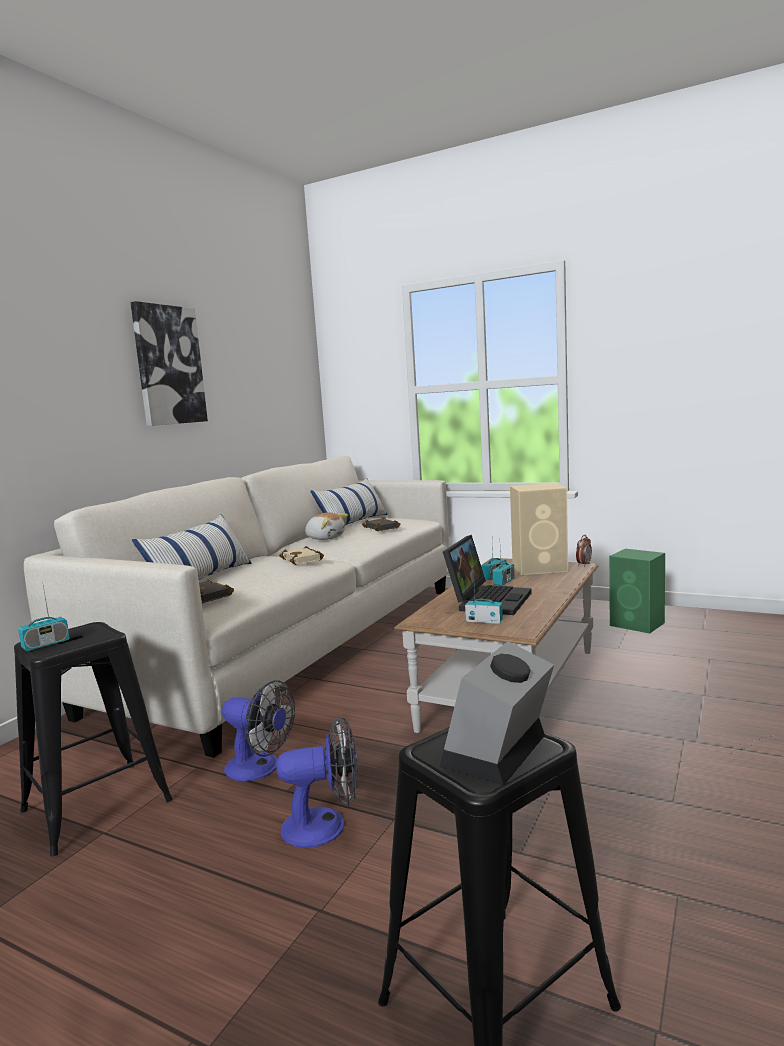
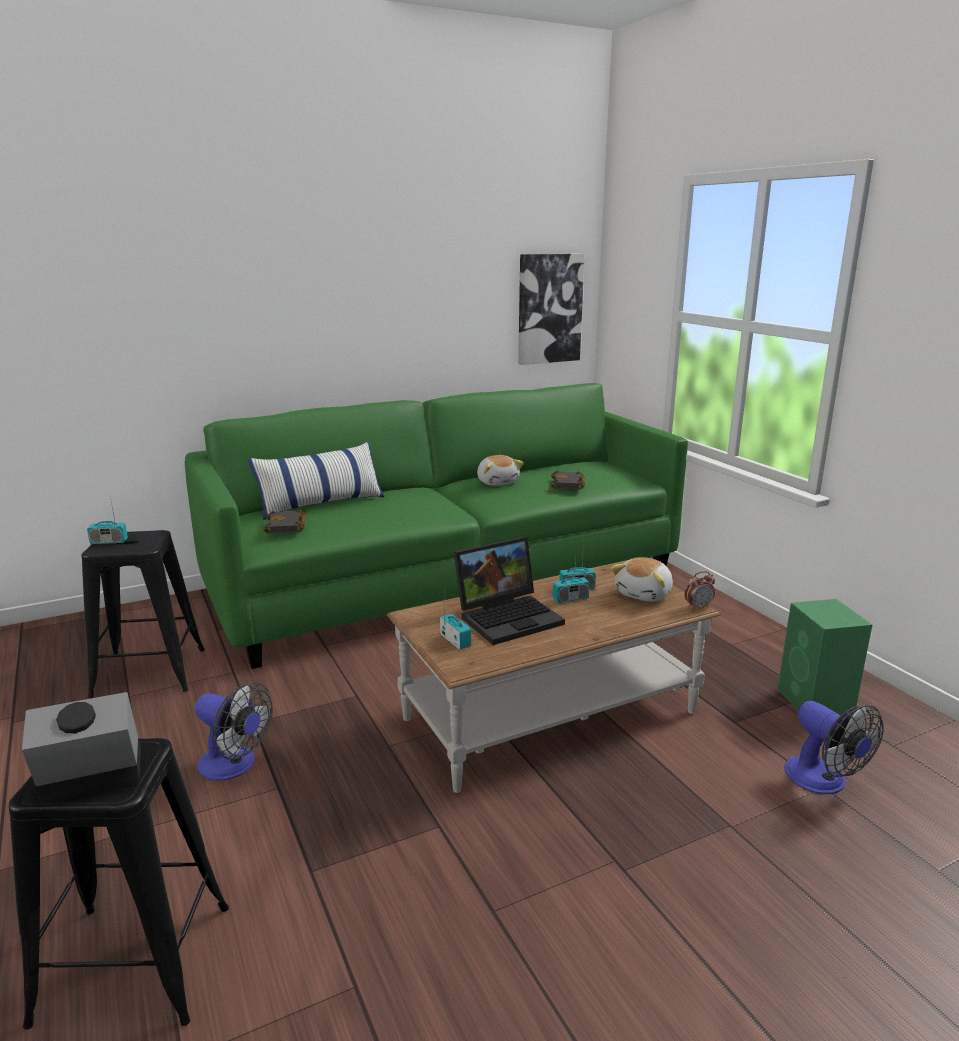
camera: 35 degrees right, 10 degrees up
white sofa [24,456,450,758] -> green sofa [185,383,688,669]
picture [130,301,208,426] -> picture moved to [518,253,585,365]
fan [222,680,295,781] -> fan moved to [784,701,884,794]
beige book [279,546,324,565] -> none
pillow [310,478,388,525] -> none
beige speaker [510,483,568,575] -> plush toy [611,557,673,602]

